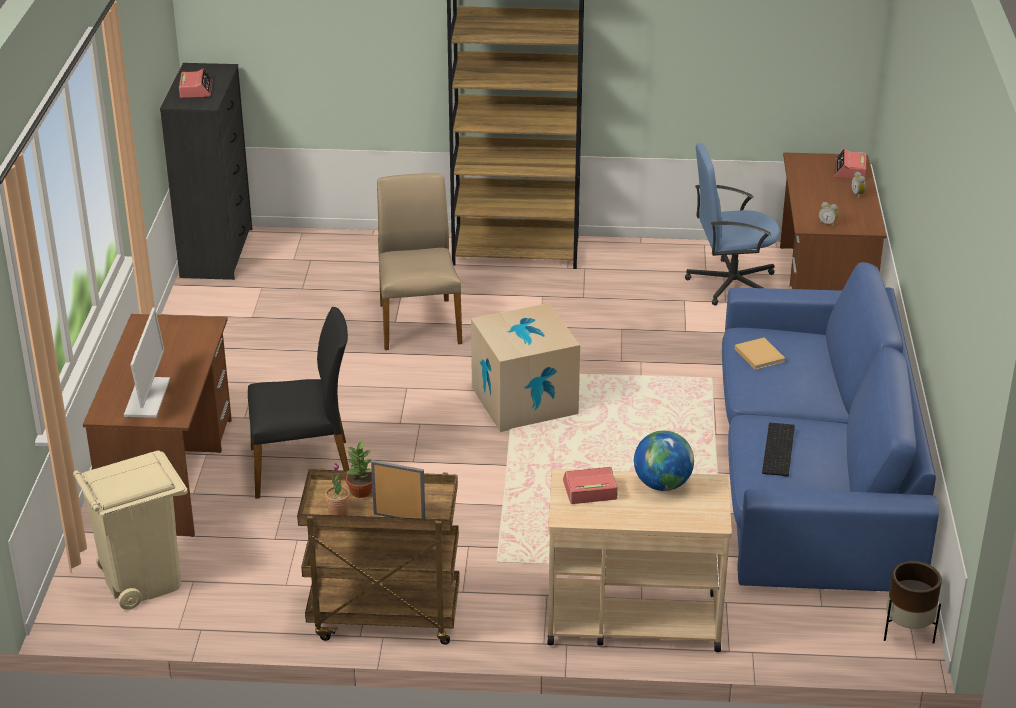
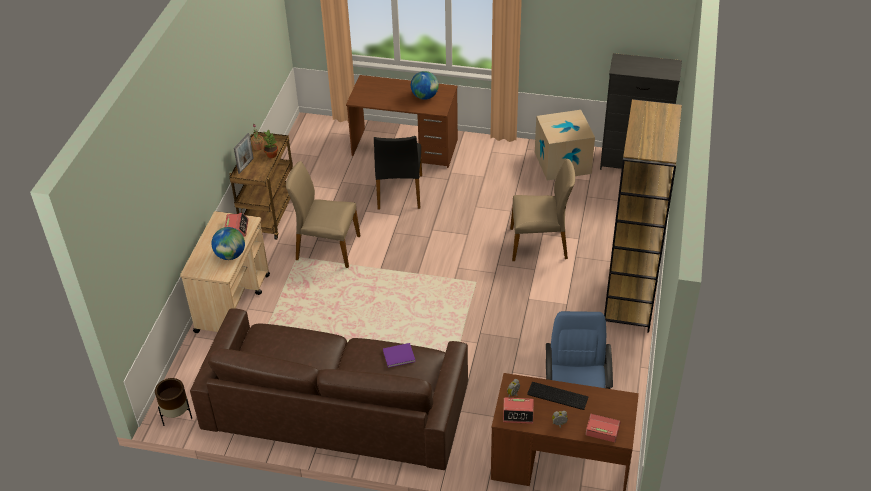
camera: 100 degrees right, 10 degrees up
beige trash can [73,451,188,610] -> none
monitor [124,307,170,418] -> none
alarm clock [179,68,213,98] -> alarm clock moved to [503,397,534,424]
cardboard box [471,303,580,432] -> cardboard box moved to [535,110,595,181]
blue sofa [722,262,939,591] -> brown sofa [190,308,468,470]
beige book [735,337,786,370] -> purple book [383,343,415,368]
keyboard [762,423,795,477] -> keyboard moved to [527,382,588,410]
none -> beige chair [286,161,361,268]
none -> globe [411,71,439,100]

